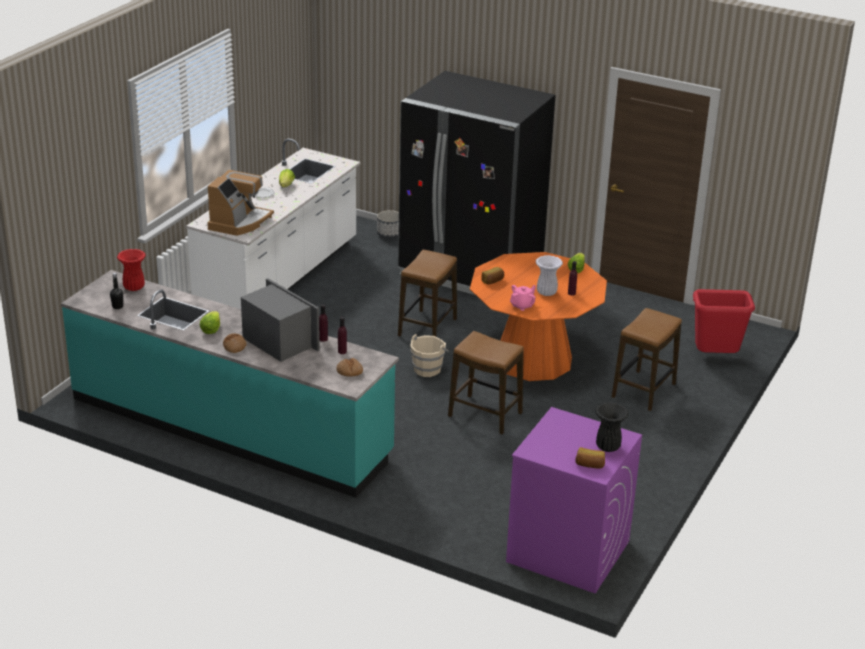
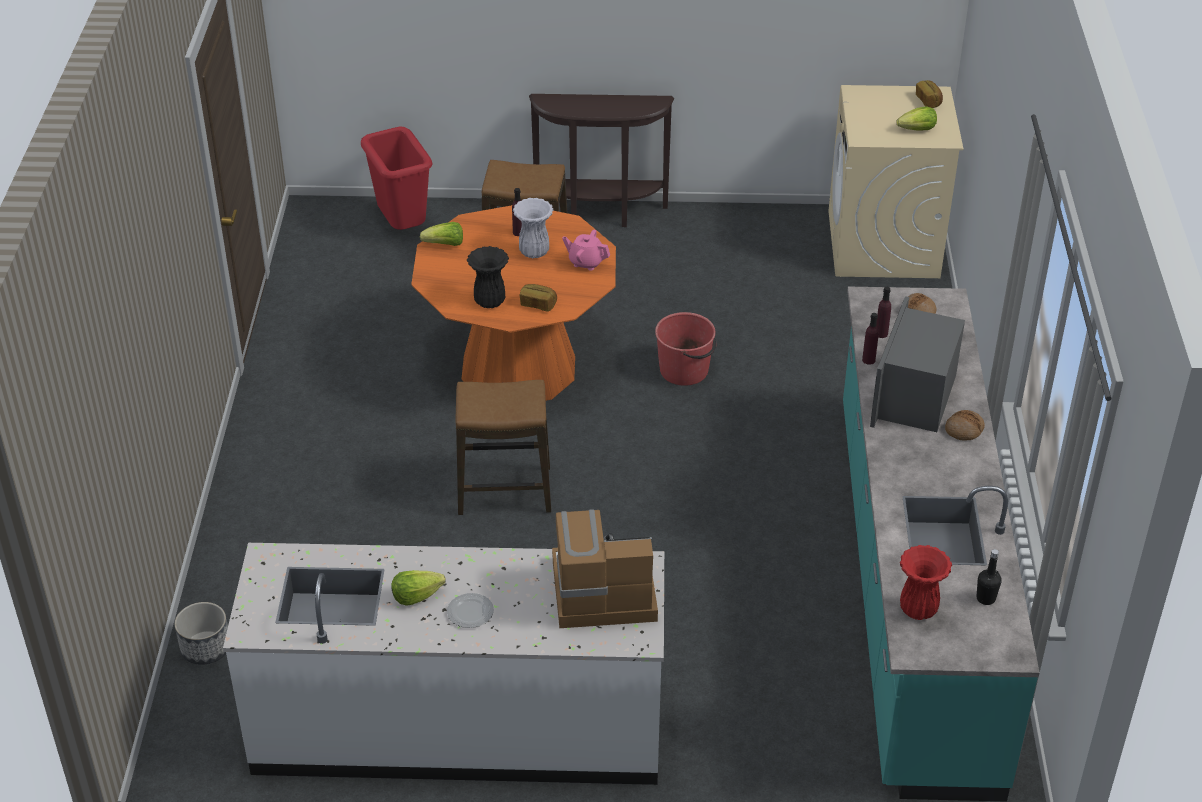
camera: 115 degrees left, 10 degrees up
lettuce [200,311,220,334] -> lettuce moved to [897,107,937,131]
black fridge [398,71,556,295] -> none
beige bucket [410,334,449,377] -> none
stool [448,331,524,434] -> red bucket [655,312,716,386]
purple washing machine [506,407,642,594] -> beige washing machine [828,85,964,278]
black vase [595,402,629,452] -> black vase moved to [467,246,509,308]
none -> brown console table [529,94,674,227]

